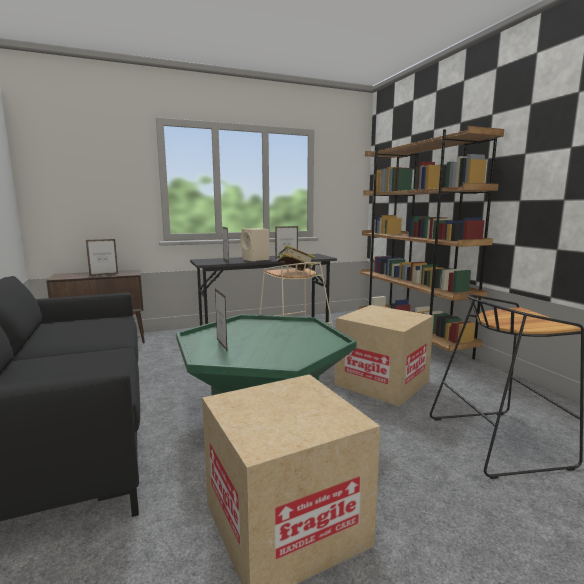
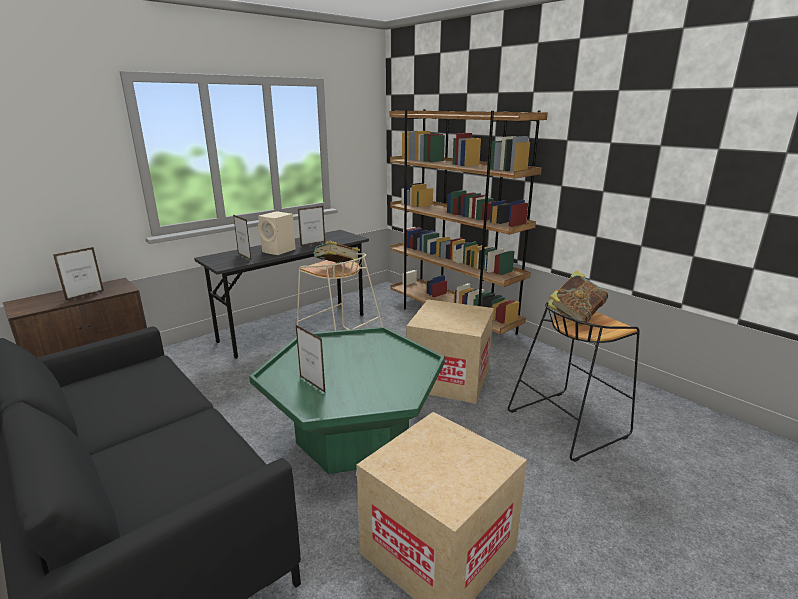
camera: 20 degrees left, 10 degrees up
none -> book [548,270,608,326]

